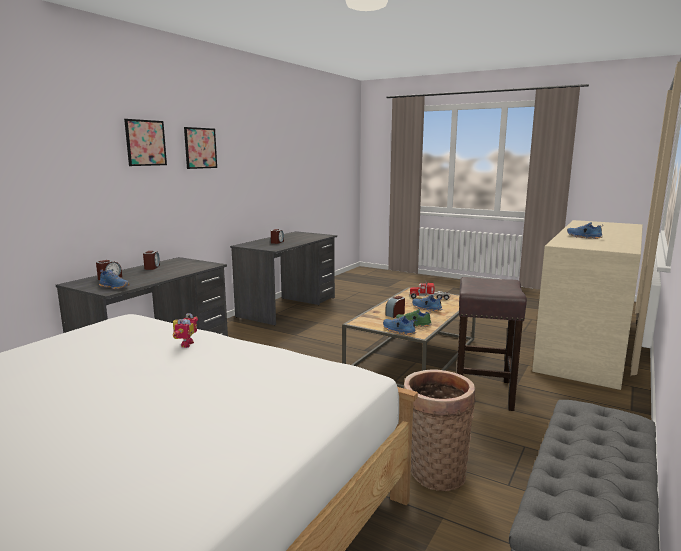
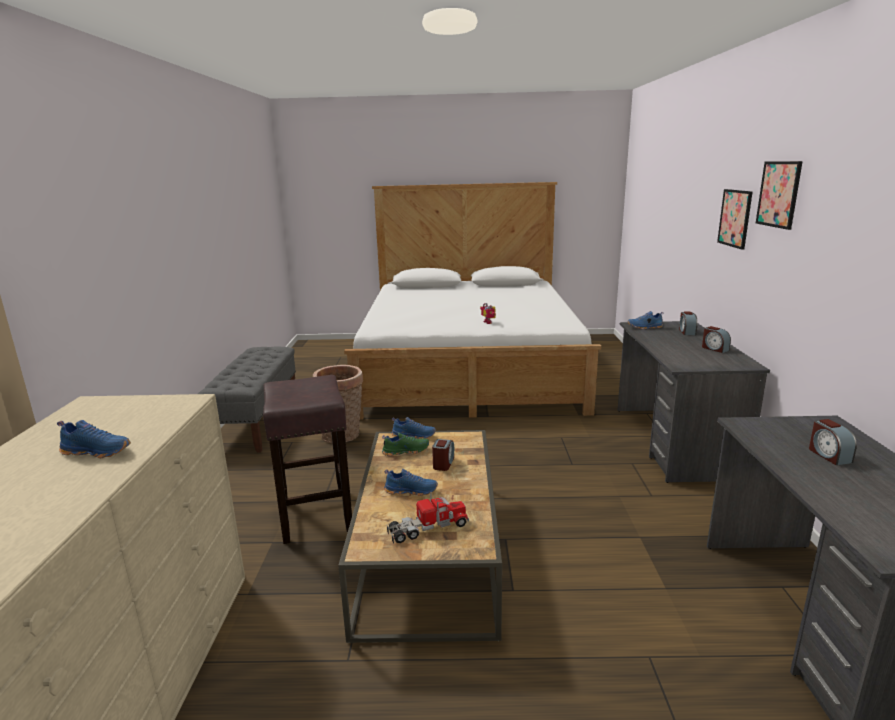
camera: 150 degrees right, 5 degrees up
picture [184,127,217,169] -> picture moved to [717,189,753,250]

